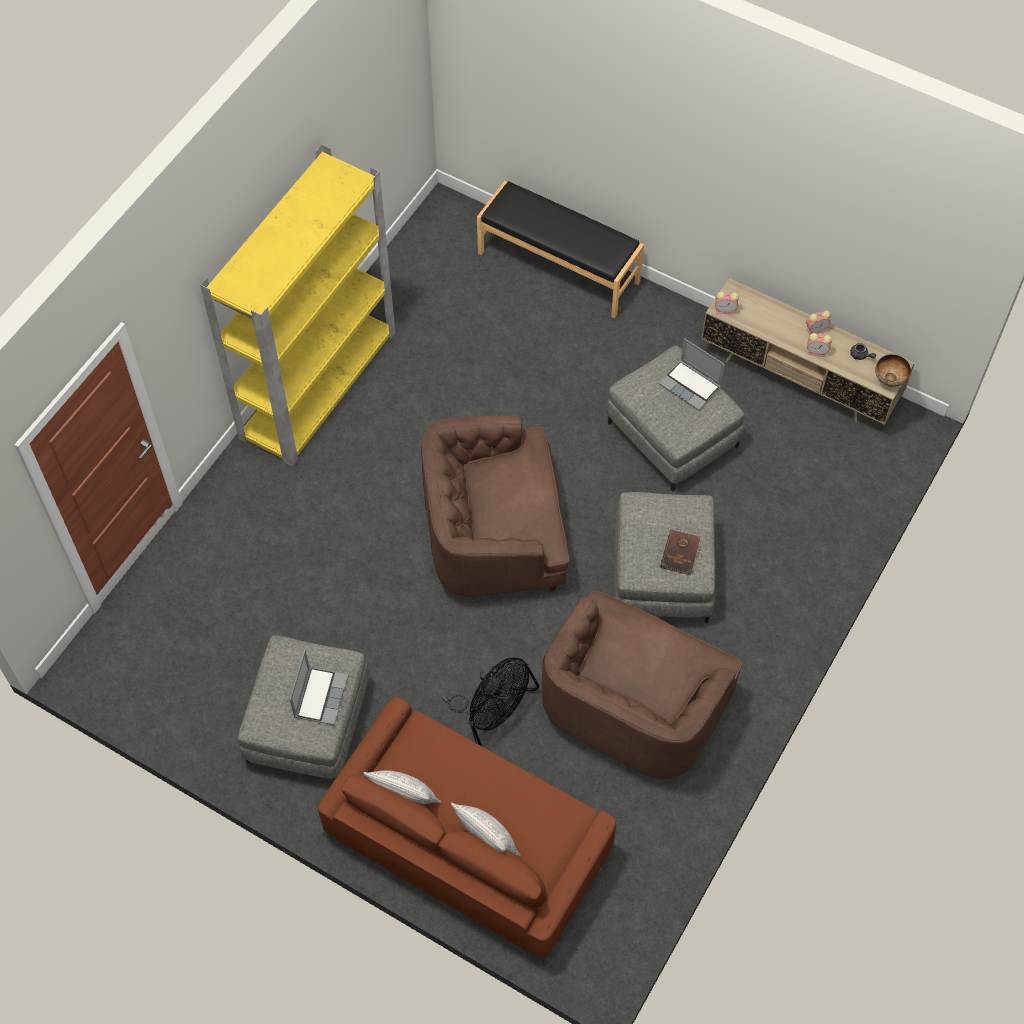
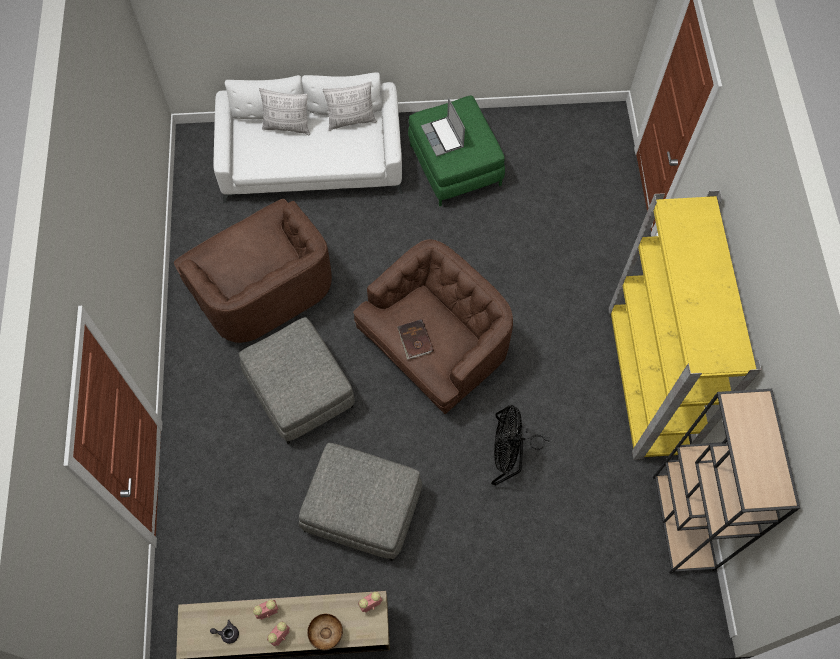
camera: 145 degrees right, 5 degrees up
grey ottoman [238,636,370,779] -> green ottoman [408,95,505,207]
brown sofa [318,697,616,966] -> white sofa [213,72,402,203]
black fan [442,658,539,746] -> black fan moved to [491,405,551,486]
black bench [477,181,644,318] -> none
brown armchair [542,590,742,779] -> brown armchair turned 150 degrees clockwise [174,199,332,343]
laptop [659,338,725,411] -> none
brown book [660,529,703,575] -> brown book moved to [397,319,434,359]
bowl [875,354,911,387] -> bowl moved to [307,614,343,650]
none -> bookcase [653,389,800,574]

